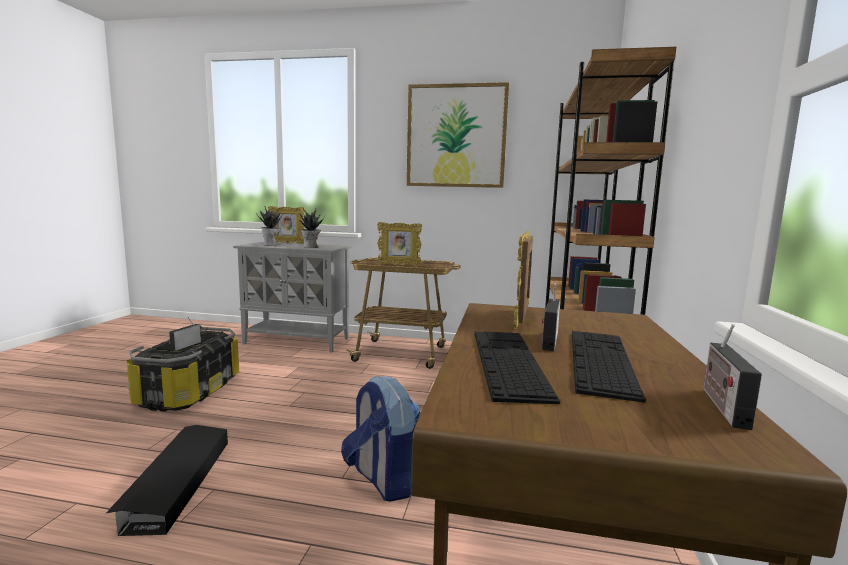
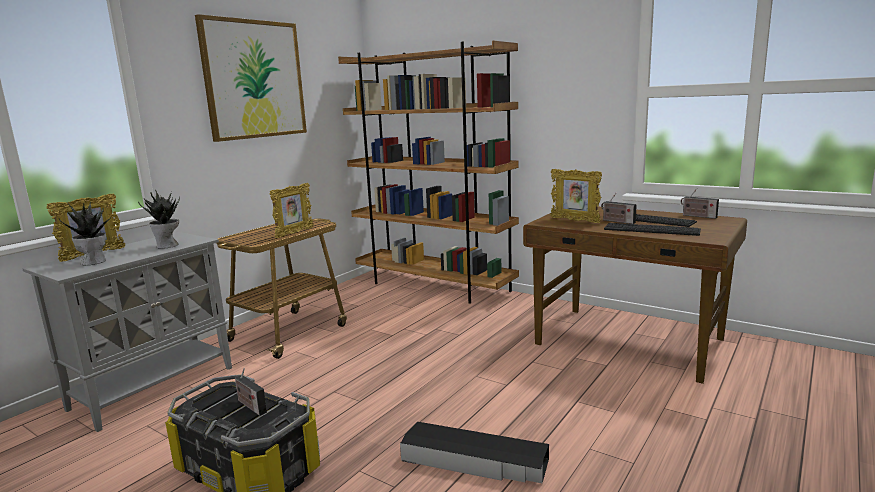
camera: 65 degrees left, 5 degrees up
backpack [341,376,421,502] -> none

